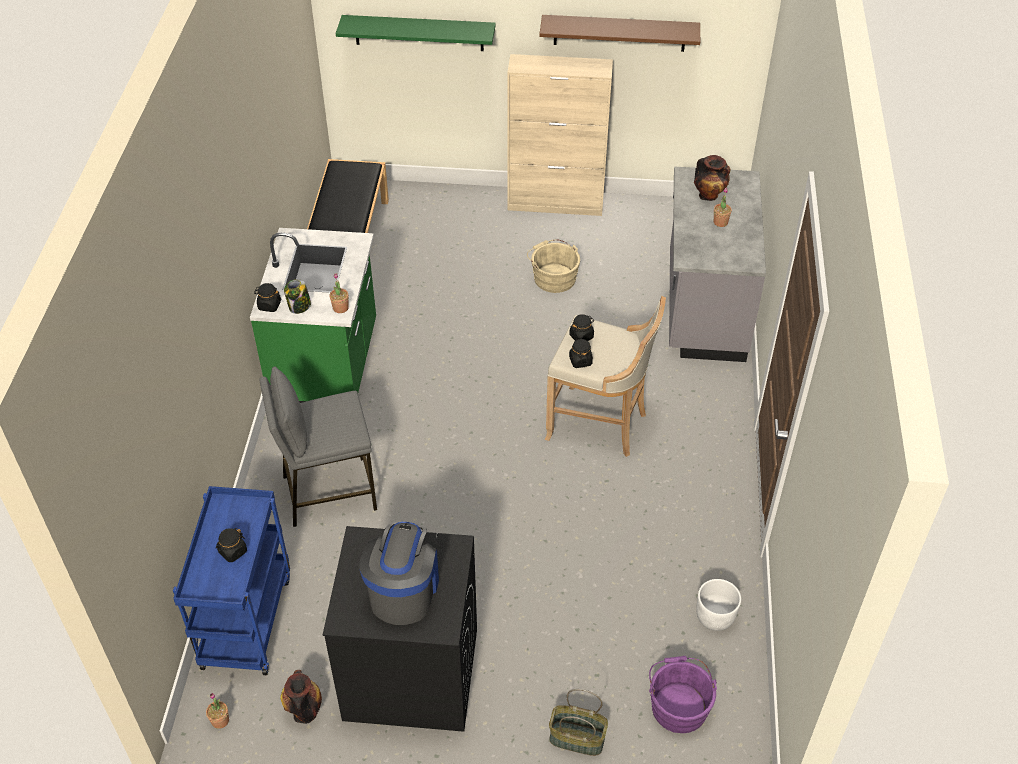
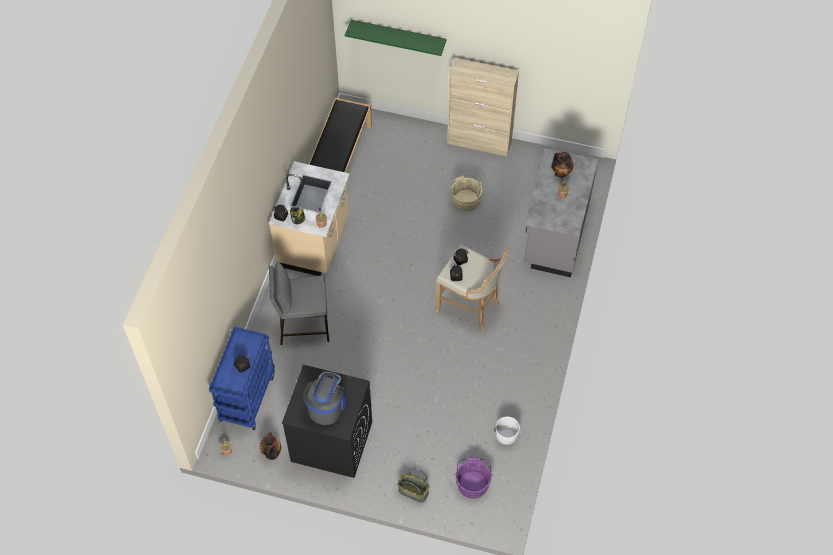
camera: 10 degrees right, 10 degrees up
green counter [250,228,376,403] -> beige counter [269,161,350,276]
brown shelf [539,15,700,52] -> none

